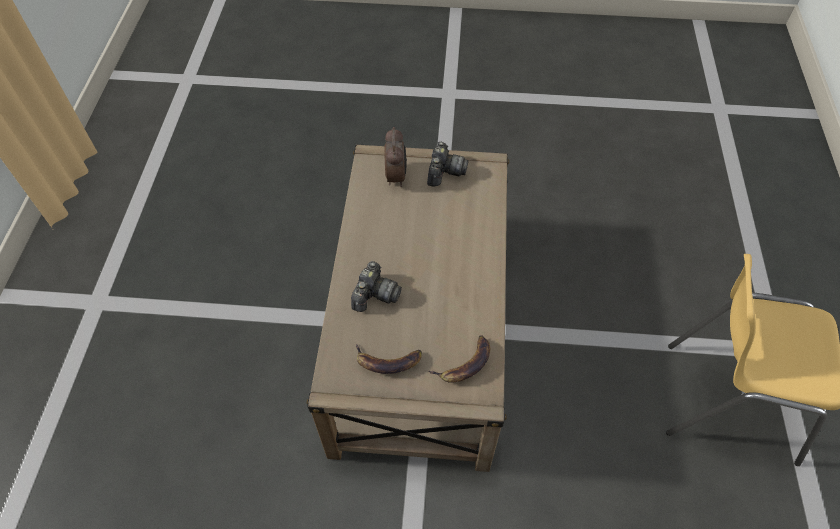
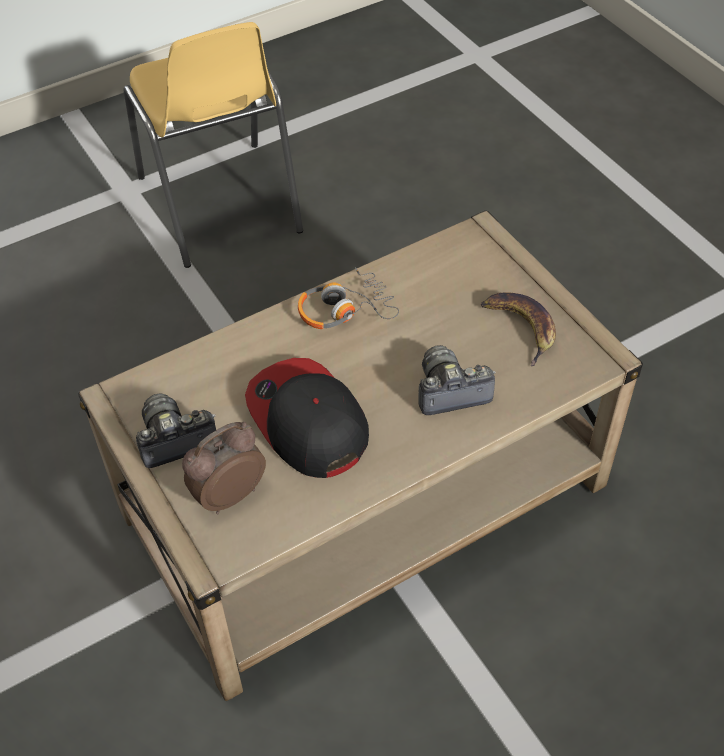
camera: 125 degrees left, 5 degrees down
banana [429,335,490,383] -> none
none -> cap [245,358,369,478]
none -> headphones [298,267,399,329]

